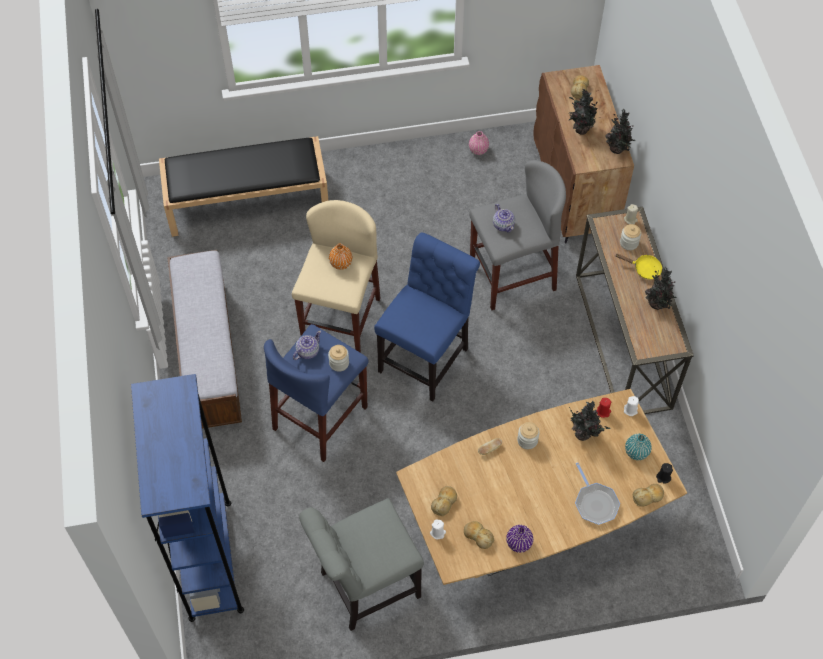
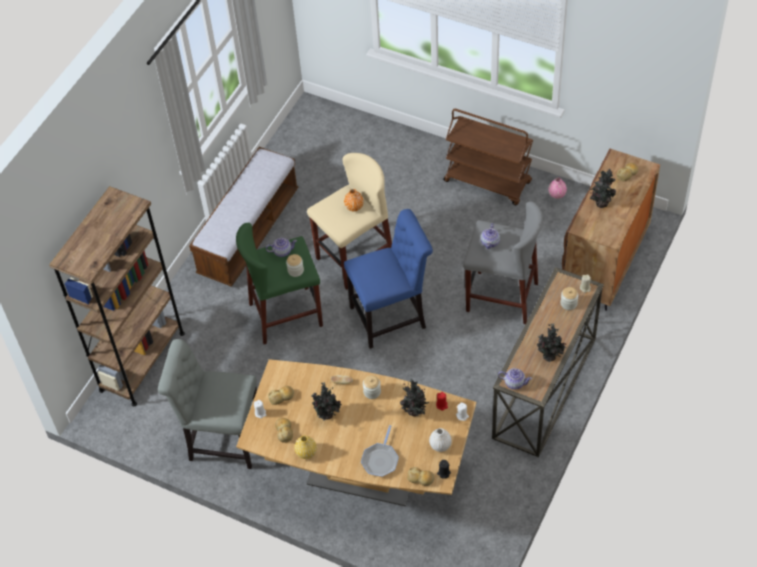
camera: 40 degrees right, 5 degrees down
blue bookcase [131,374,244,622] -> brown bookcase [49,186,185,406]
black bench [159,136,328,237] -> none
blue stool [264,324,368,462] -> green stool [236,223,323,344]
purple vase [506,525,533,553] -> yellow vase [294,436,317,459]
potted plant [605,108,635,154] -> potted plant moved to [311,382,342,421]
yellow frying pan [616,254,662,280] -> none
turquoise vase [625,434,652,460] -> white vase [429,428,452,452]
none -> brown cart [443,109,533,205]
none -> teapot [498,368,532,390]

